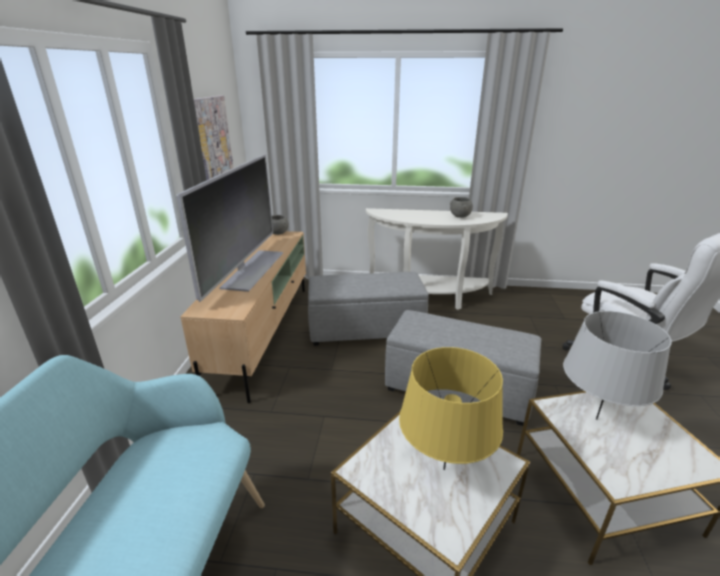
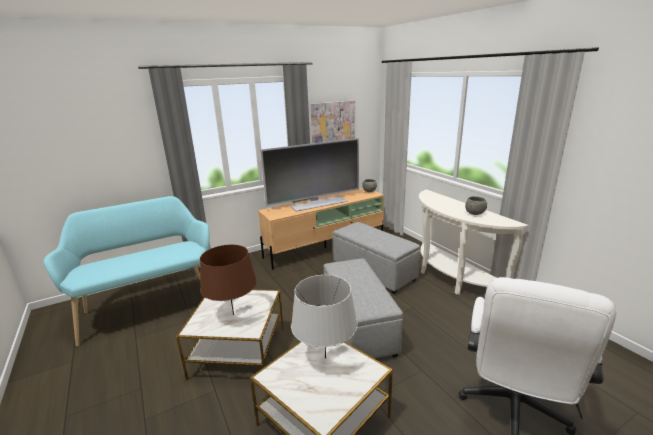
camera: 55 degrees right, 5 degrees down
yellow table lamp [399,347,503,470] -> brown table lamp [200,245,257,315]

